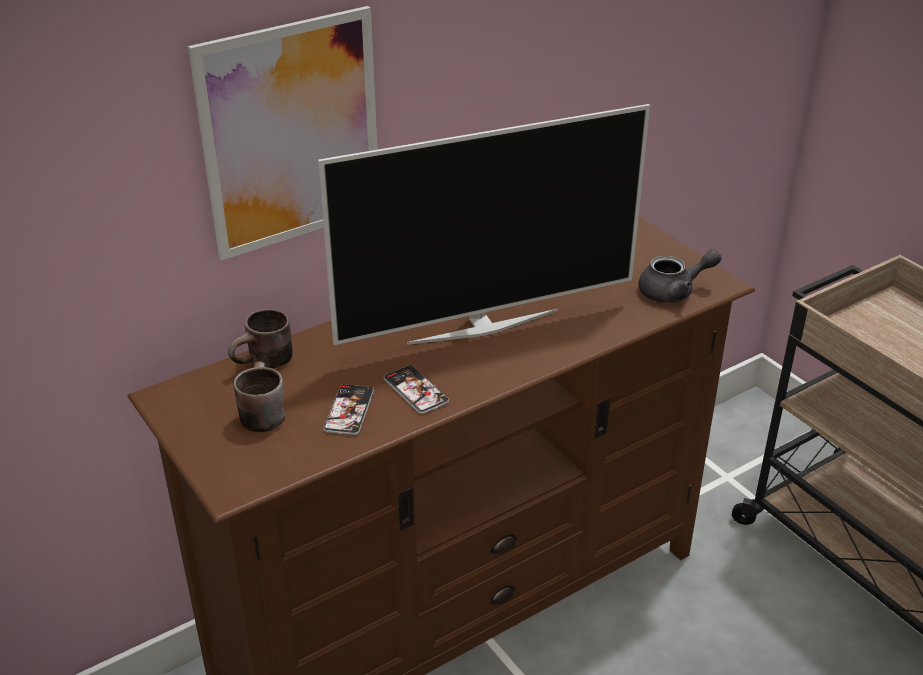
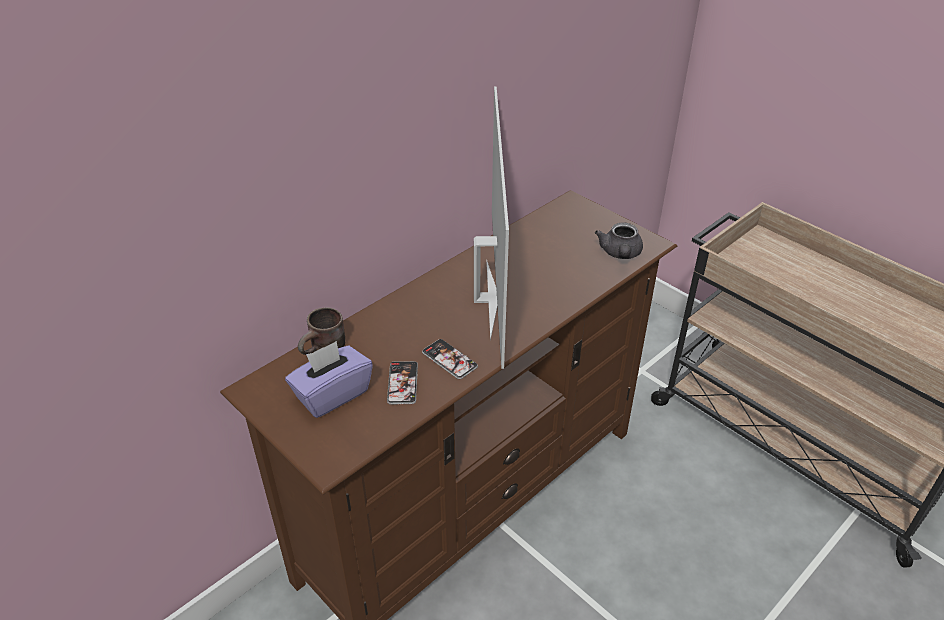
camera: 10 degrees left, 5 degrees up
picture [188,6,378,260] -> none
brown mug [233,361,285,432] -> purple tissue box [285,341,373,418]
television [318,104,650,345] -> television turned 60 degrees counterclockwise [474,86,509,369]
grey teapot [638,249,721,303] -> grey teapot turned 120 degrees clockwise [595,223,643,259]

